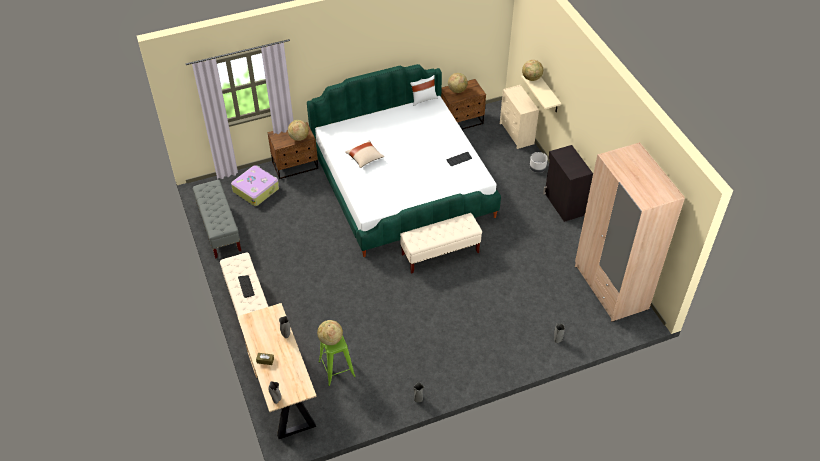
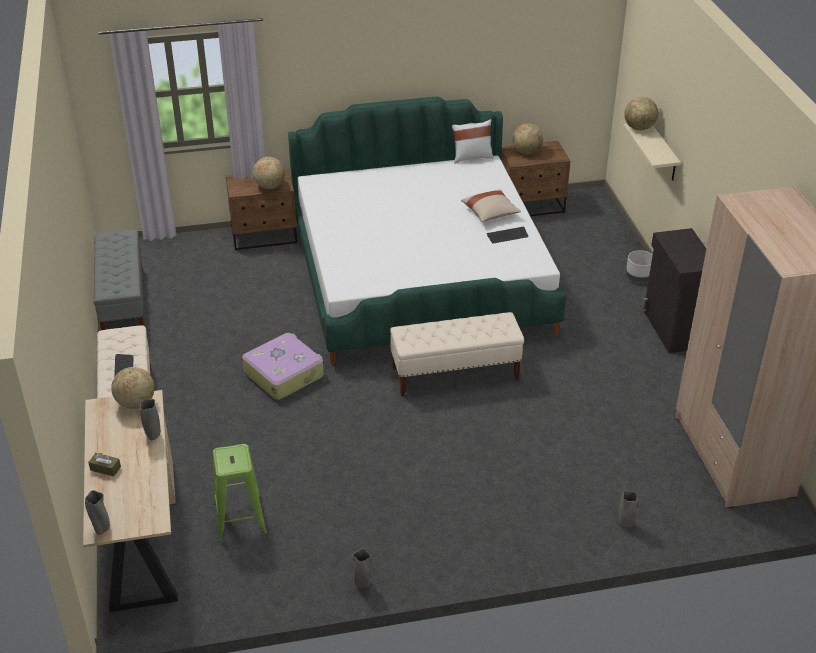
camera: 10 degrees right, 10 degrees down
suitcase [231,165,279,206] -> suitcase moved to [242,333,324,400]
globe [317,320,343,345] -> globe moved to [111,367,155,409]
beige pillow [345,141,384,168] -> beige pillow moved to [461,190,521,222]
beige dresser [500,85,539,149] -> none

